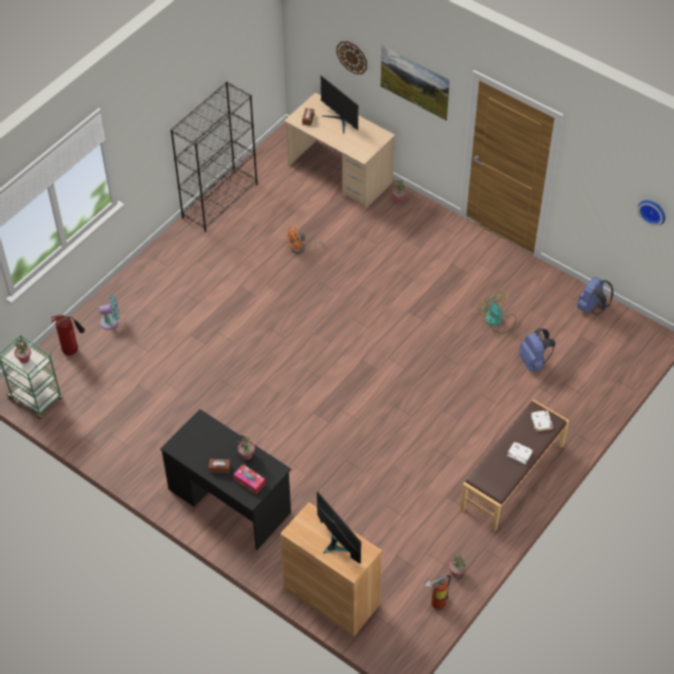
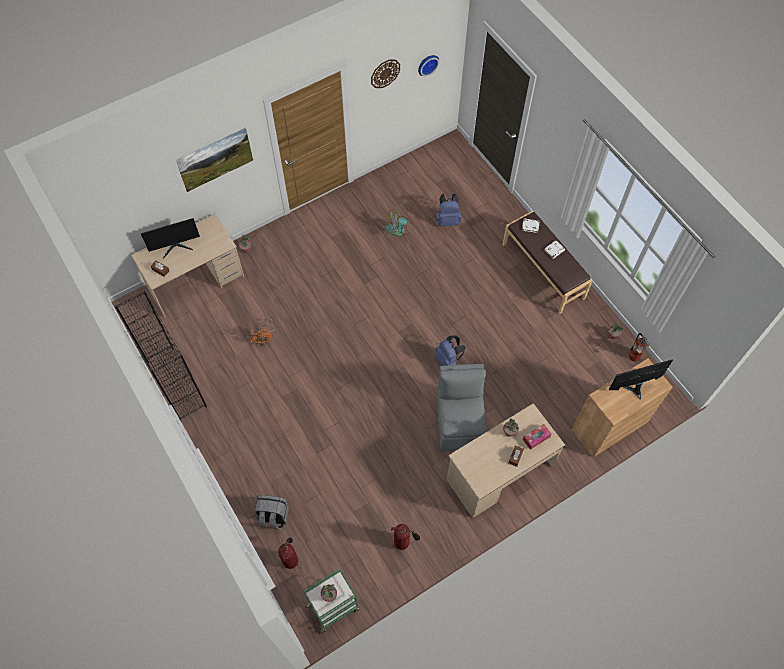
camera: 70 degrees left, 10 degrees up
turquoise fan [99,296,120,330] -> grey backpack [255,495,289,530]
black desk [160,409,291,550] -> beige desk [447,403,565,518]
wall clock [337,41,367,74] -> wall clock moved to [371,59,400,88]
blue backpack [577,277,614,315] -> blue backpack moved to [435,335,466,366]
none -> fire extinguisher [391,524,420,550]
none -> grey chair [437,364,487,451]

